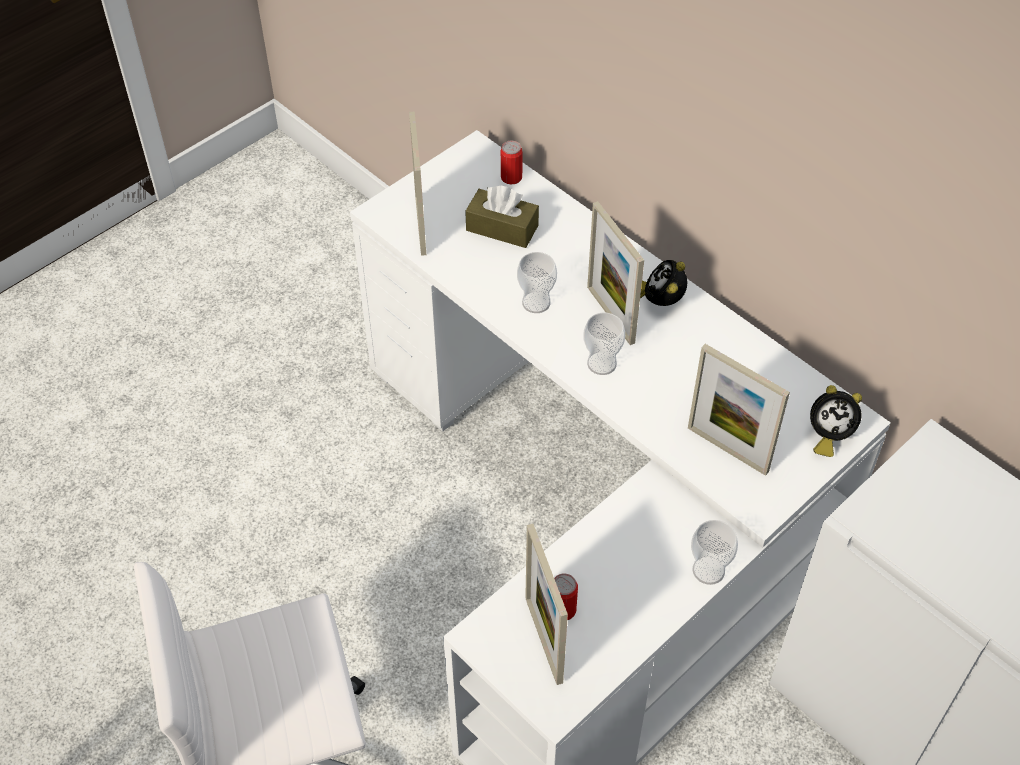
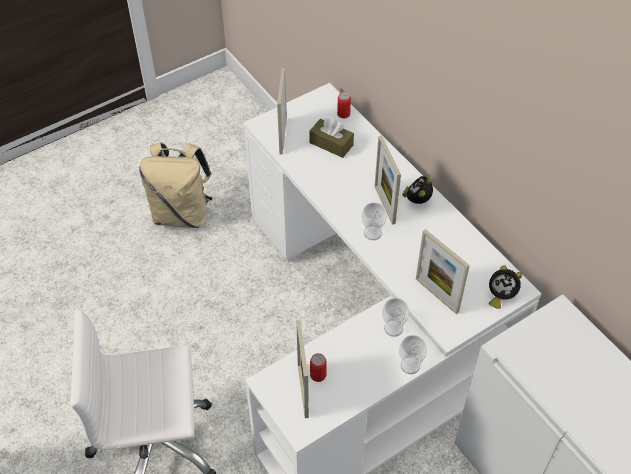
camera: 10 degrees right, 0 degrees up
cup [517,252,557,313] -> cup moved to [382,298,409,337]
none -> beige backpack [139,142,212,228]

